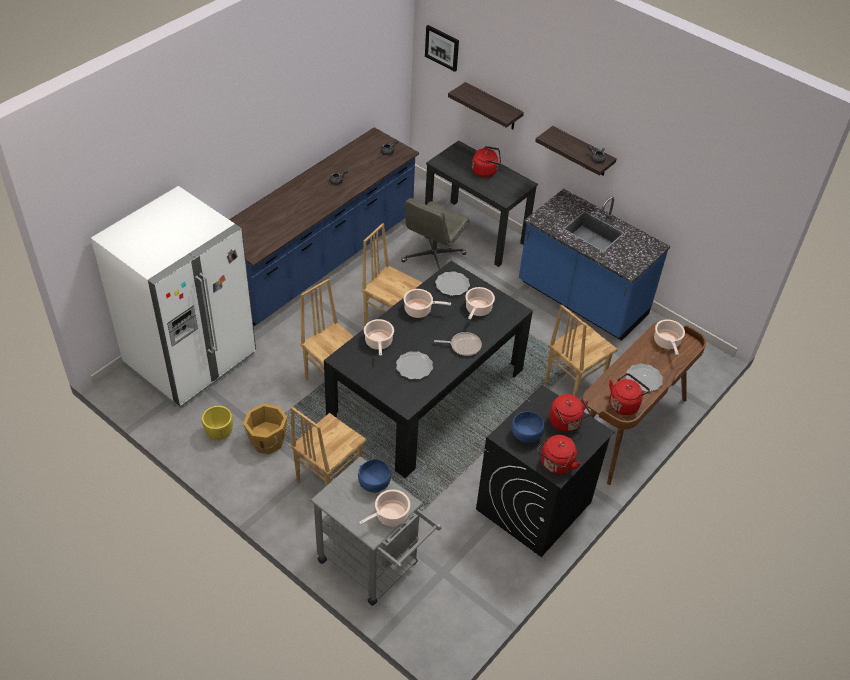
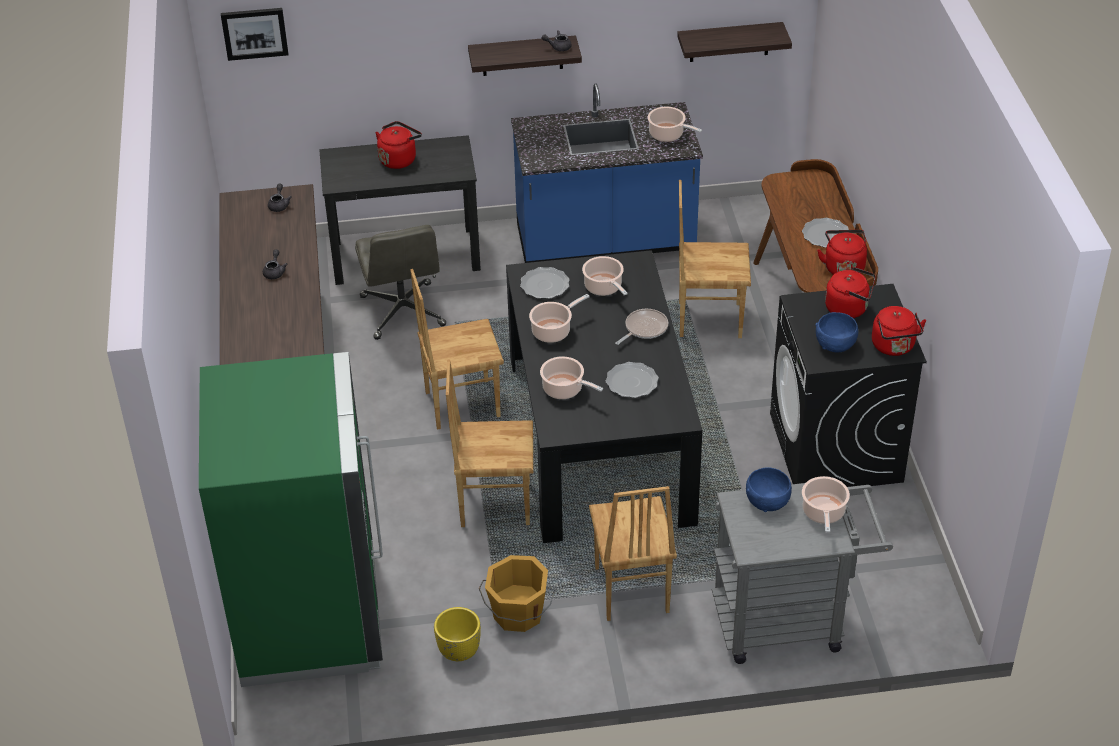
camera: 45 degrees left, 5 degrees down
white fridge [91,186,256,410] -> green fridge [199,352,383,687]
shelf [448,82,524,129] -> shelf moved to [677,22,792,62]
brown chair [545,305,618,396] -> brown chair turned 90 degrees clockwise [679,180,751,338]
cooking pot [654,319,685,355] -> cooking pot moved to [648,107,702,142]

